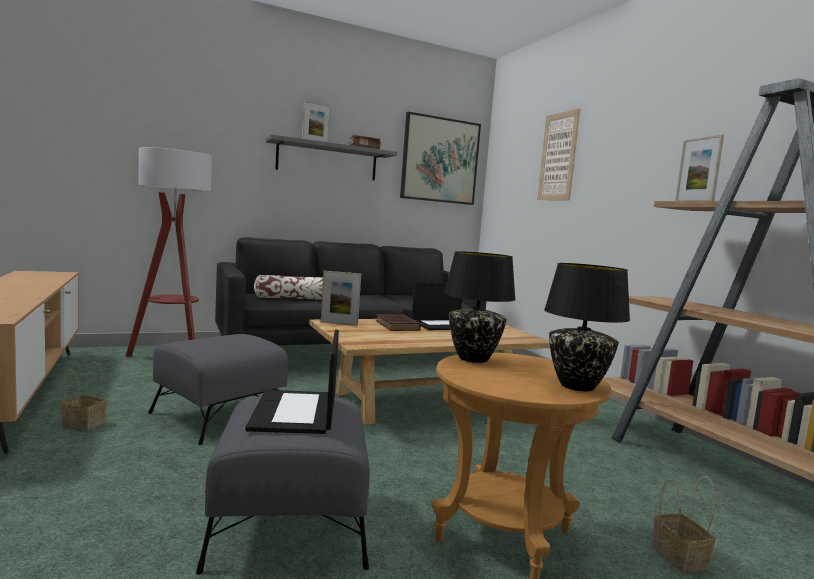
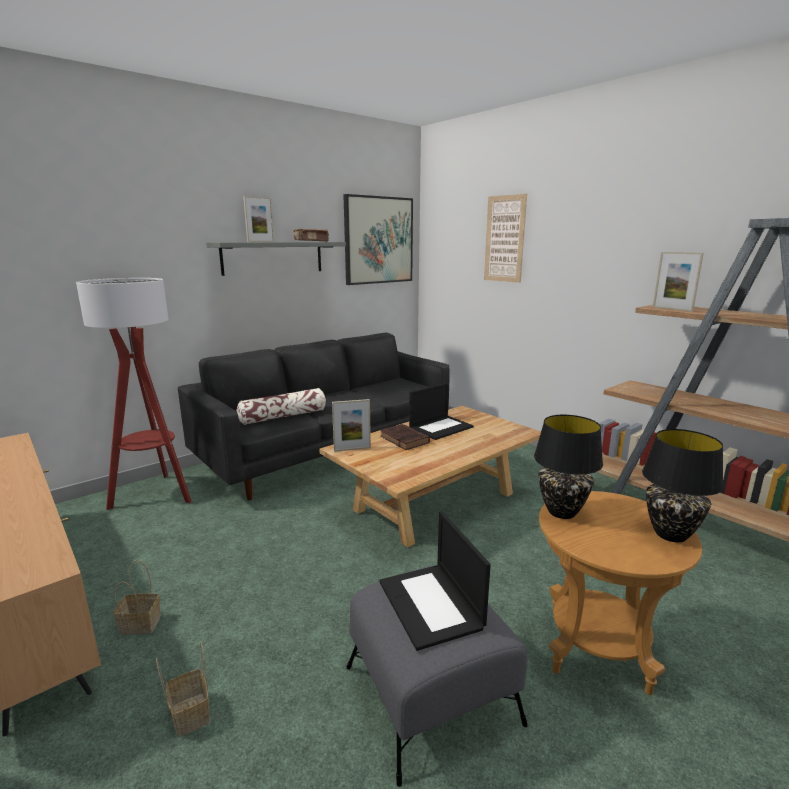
camera: 15 degrees left, 10 degrees up
grey ottoman [148,334,288,445] -> none
basket [652,476,715,573] -> basket moved to [156,641,210,737]

